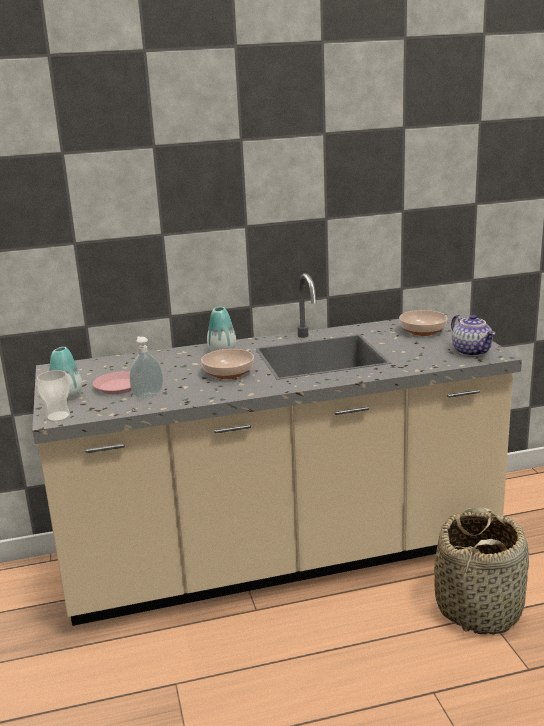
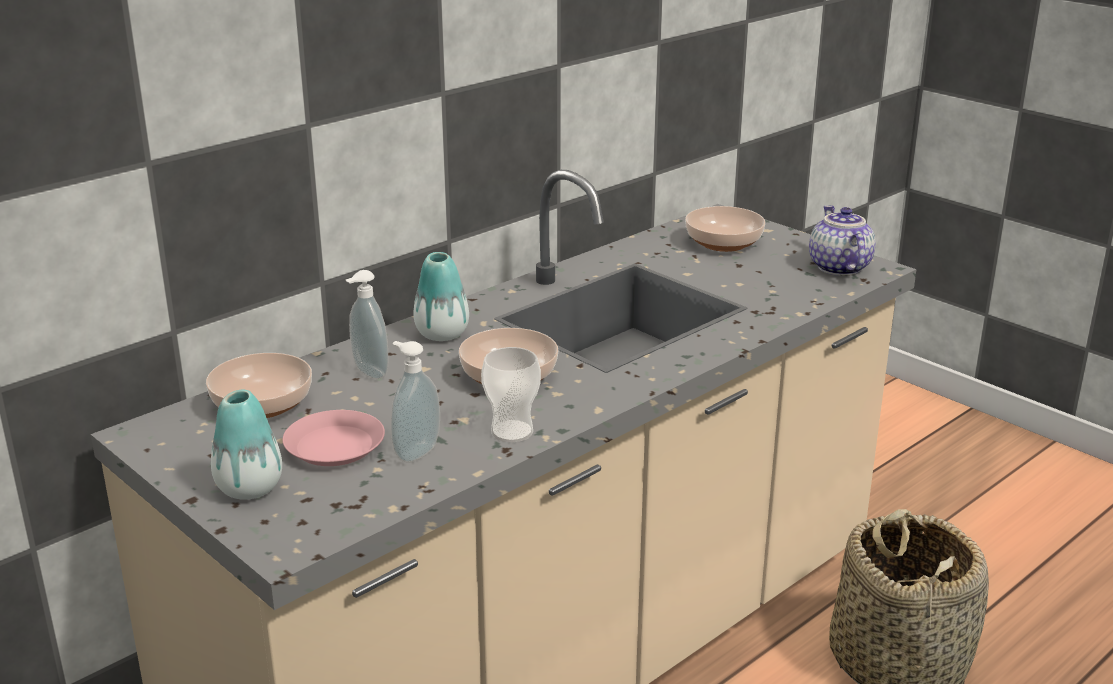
camera: 30 degrees left, 5 degrees up
cup [36,370,70,422] -> cup moved to [481,347,541,442]
teapot [451,314,495,357] -> teapot turned 135 degrees counterclockwise [809,205,876,276]
none -> bowl [206,353,312,418]
none -> soap dispenser [346,270,389,379]

